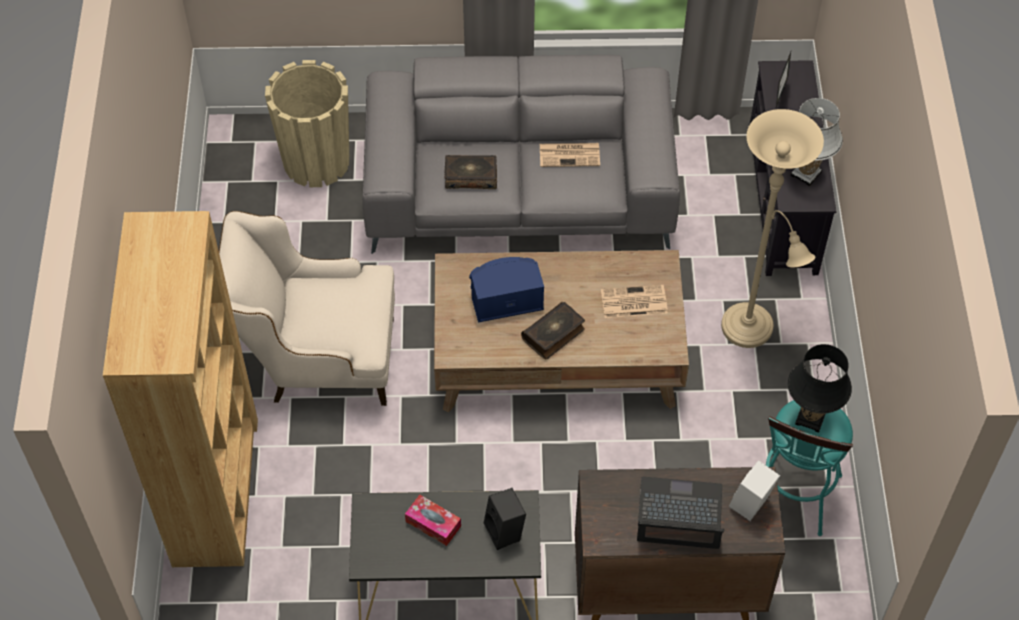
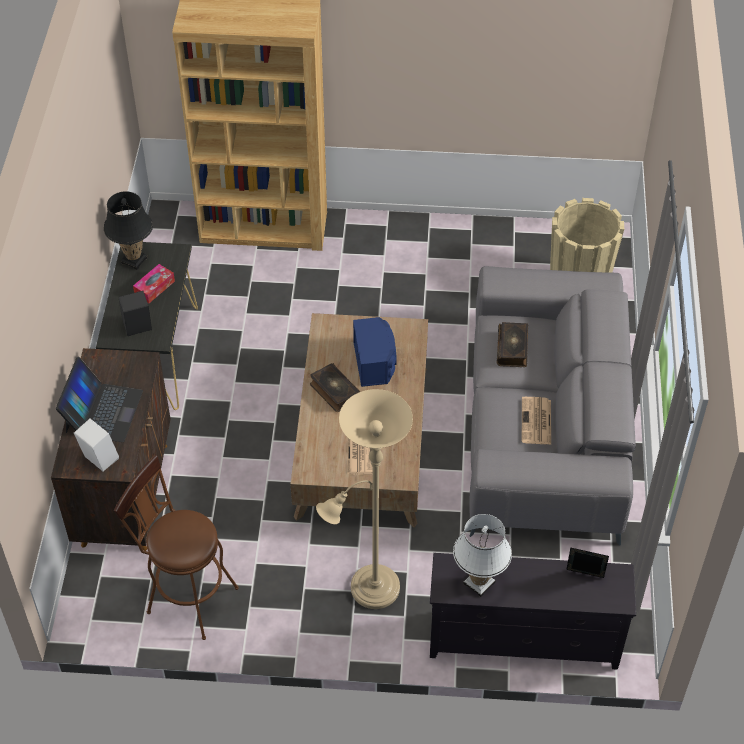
camera: 95 degrees right, 5 degrees down
beige armchair [219,211,395,406] -> none
turquoise stool [766,400,853,536] -> brown stool [114,455,239,640]
black table lamp [788,344,852,433] -> black table lamp moved to [104,191,153,270]

